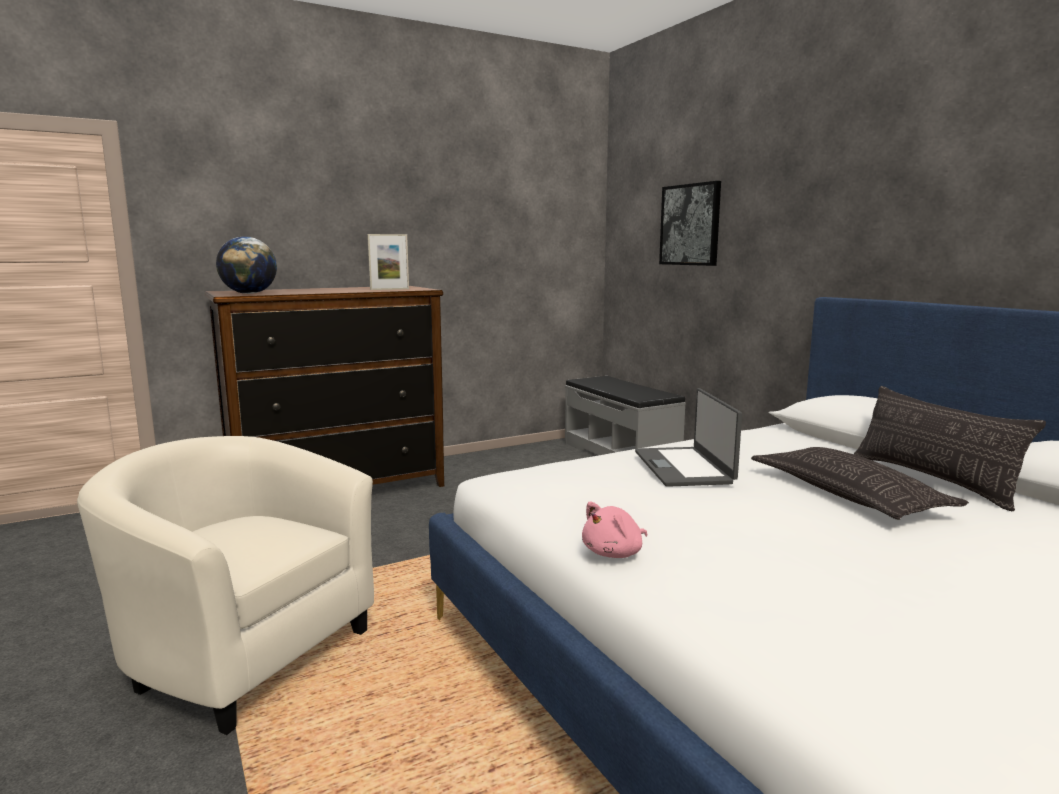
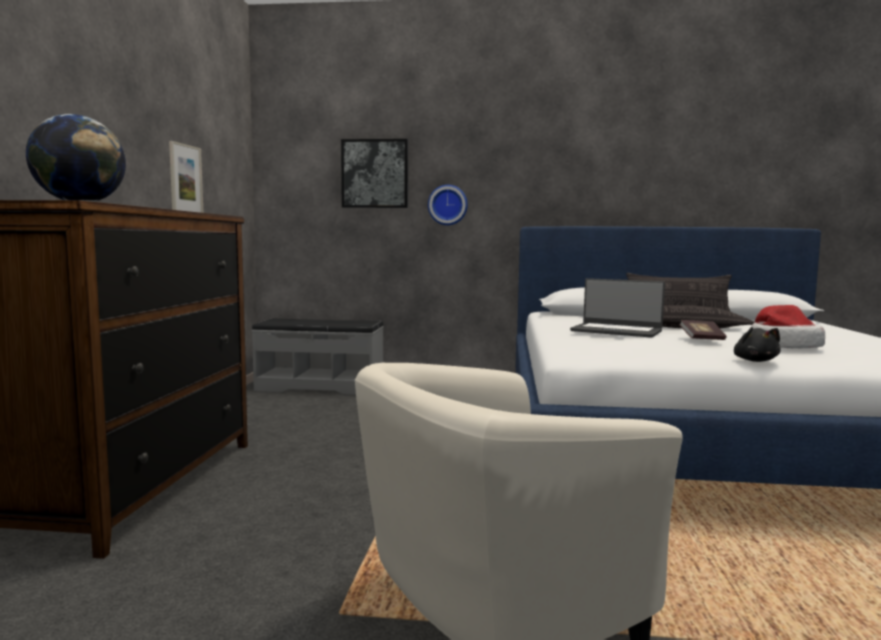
camera: 55 degrees left, 5 degrees down
pink plush toy [582,502,648,558] -> black plush toy [734,327,781,362]
none -> wall clock [428,185,468,225]
none -> book [679,320,726,340]
none -> hat [751,305,825,348]

